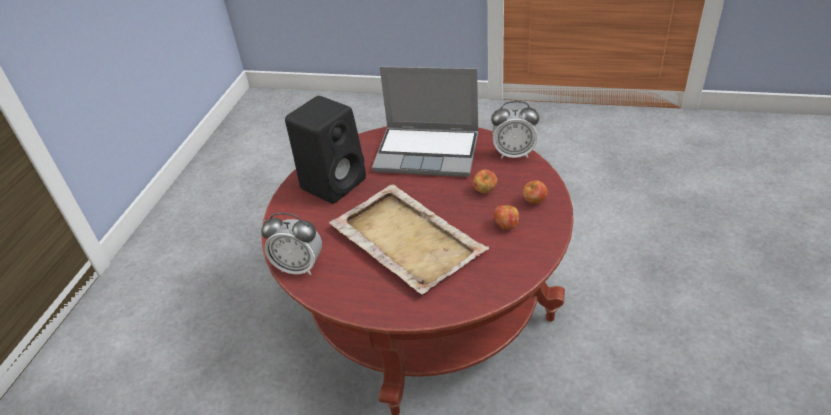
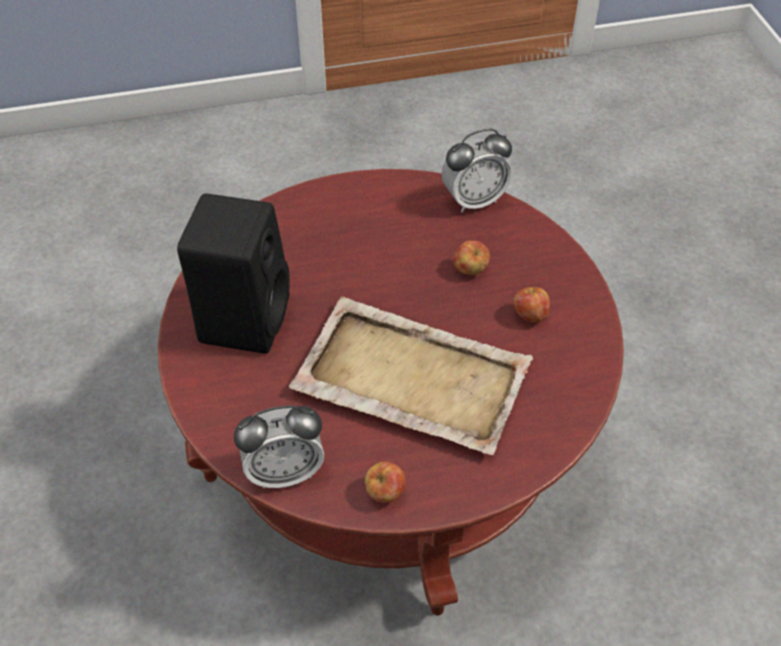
camera: 30 degrees left, 10 degrees up
laptop [372,66,479,177] -> none
apple [523,180,548,204] -> apple moved to [365,461,405,503]

